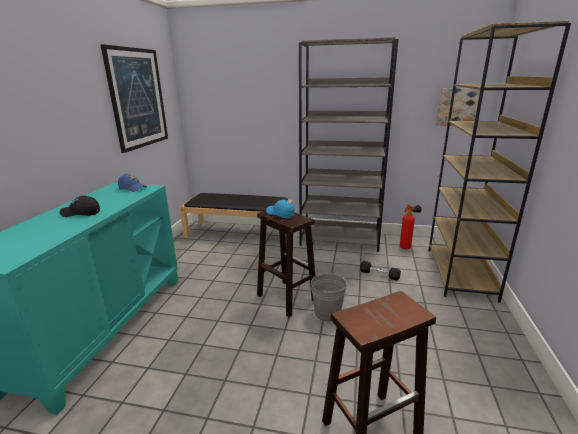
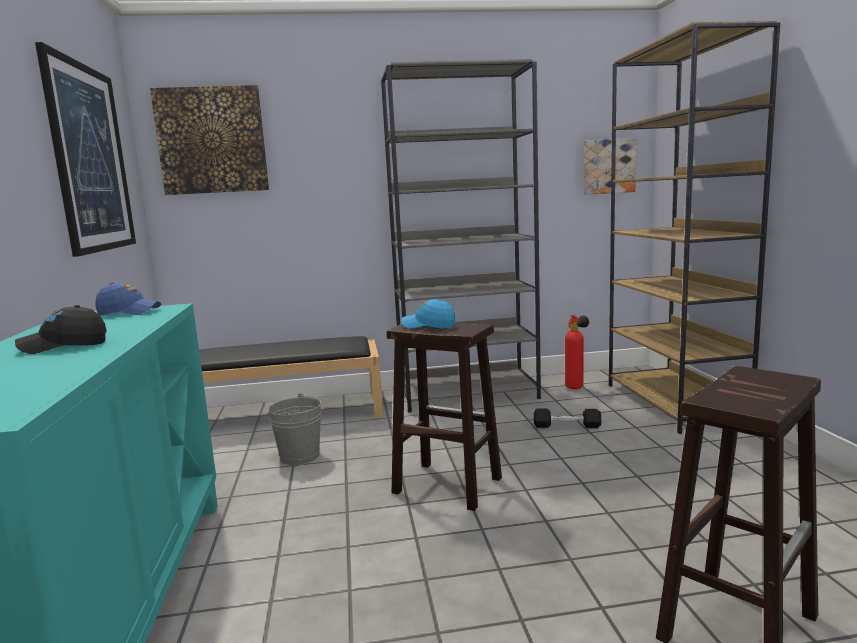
camera: 20 degrees left, 10 degrees down
grey bucket [311,271,347,322] -> grey bucket moved to [268,393,322,465]
none -> picture [150,85,269,195]

